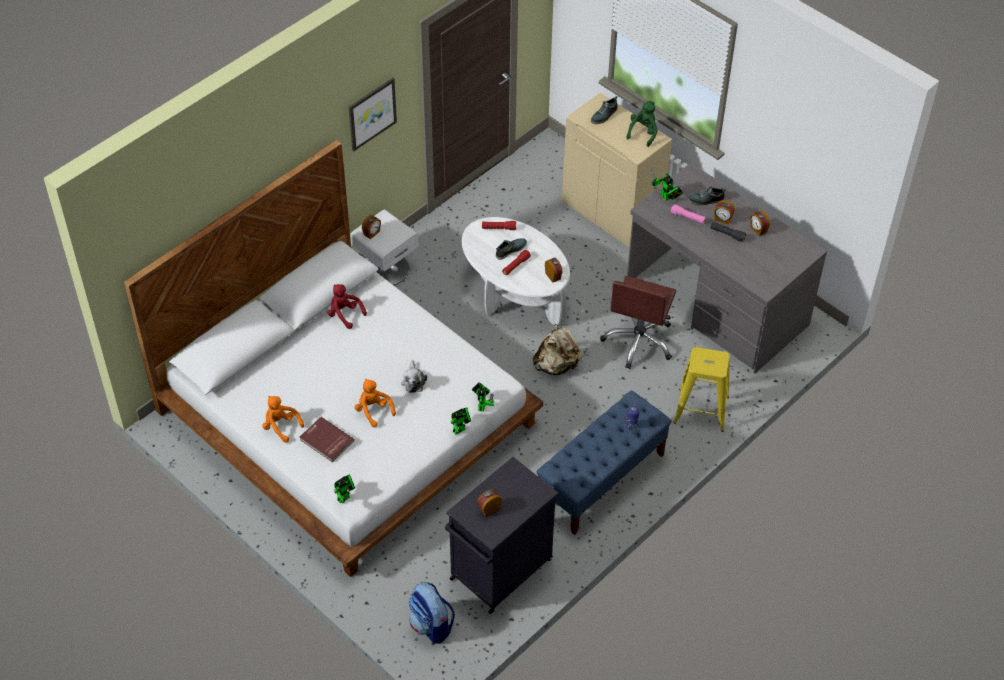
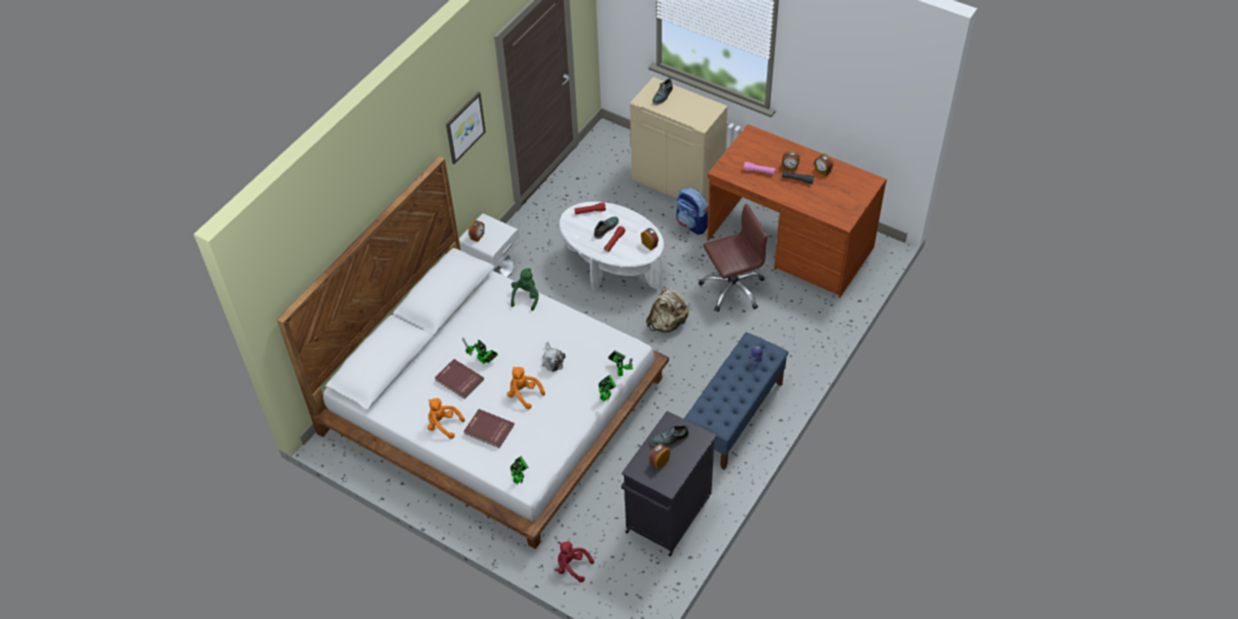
camera: 10 degrees left, 0 degrees up
red plush toy [328,284,367,329] -> red plush toy moved to [557,541,594,582]
backpack [409,582,455,644] -> backpack moved to [676,187,708,235]
brown office chair [600,276,676,369] -> brown office chair turned 120 degrees counterclockwise [699,203,768,312]
green plush toy [626,101,658,147] -> green plush toy moved to [511,268,539,311]
grey desk [627,163,827,374] -> brown desk [707,124,887,298]
toy robot [651,167,683,201] -> toy robot moved to [462,338,498,364]
yellow stool [673,347,730,432] -> none
shoe [688,186,726,205] -> shoe moved to [651,425,689,447]
none -> red book [435,359,484,399]

